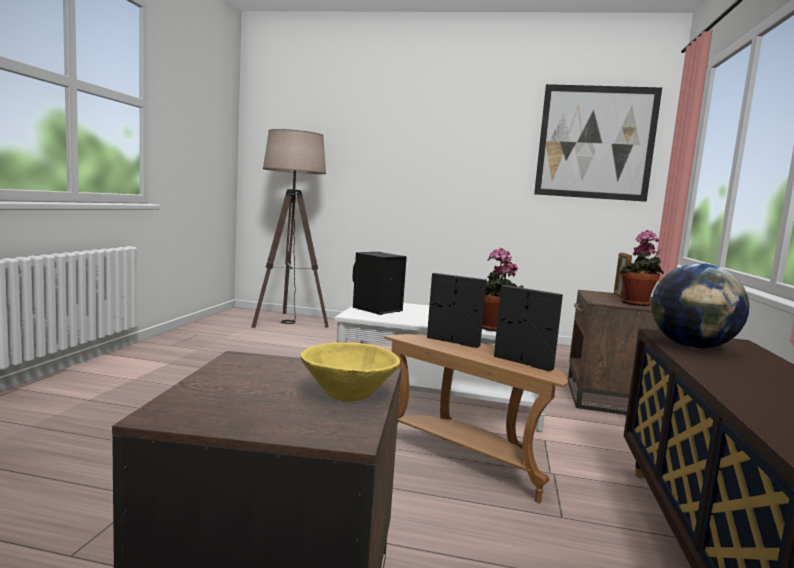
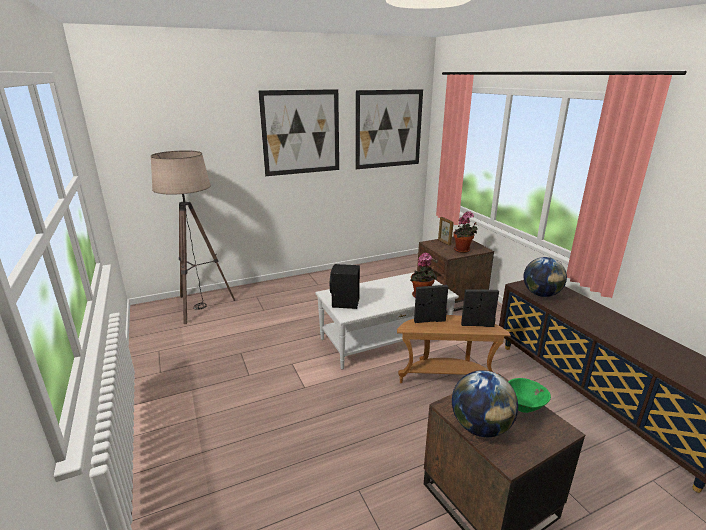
camera: 35 degrees left, 15 degrees up
yellow bowl [300,342,400,402] -> green bowl [508,378,551,413]
none -> picture [258,89,339,176]
none -> globe [452,370,518,437]

